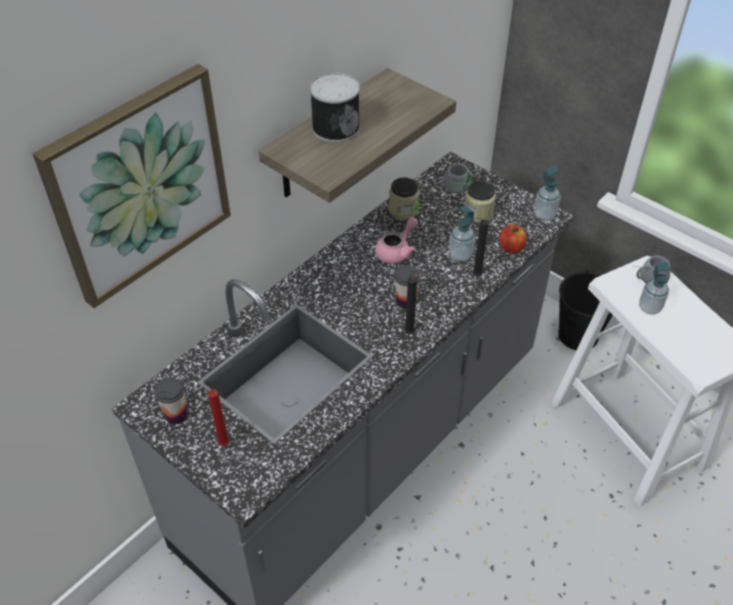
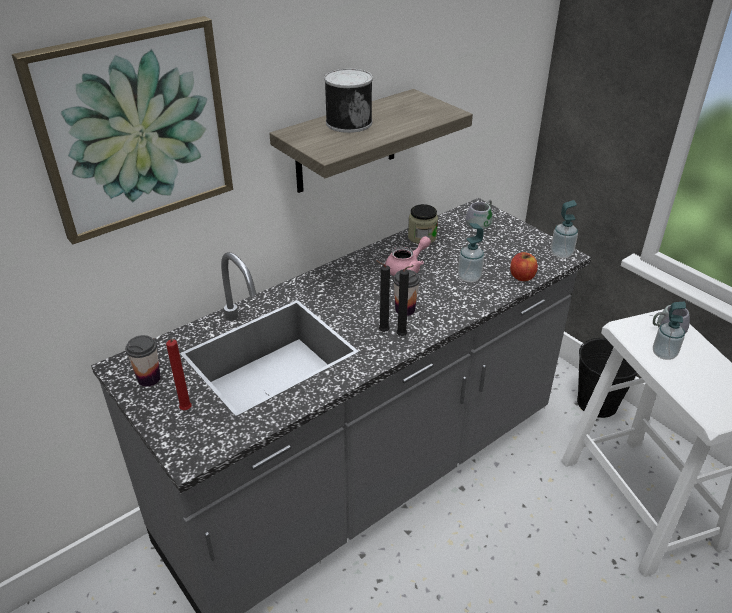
camera: 10 degrees right, 10 degrees down
jar [464,180,496,223] -> none
black candle [473,217,489,276] -> black candle moved to [377,261,390,332]

